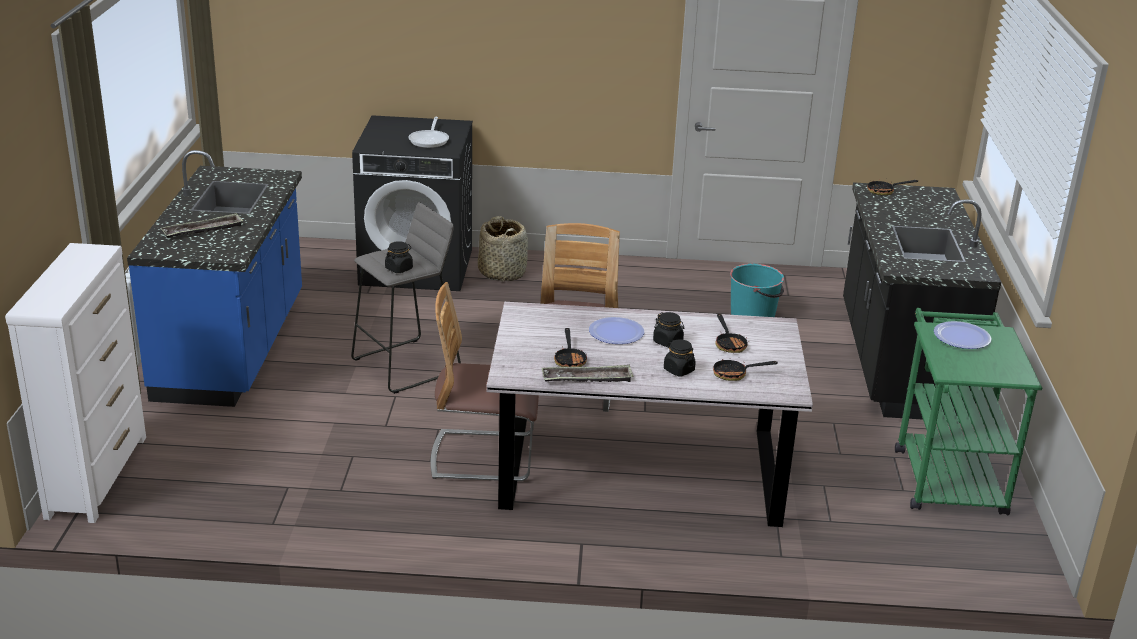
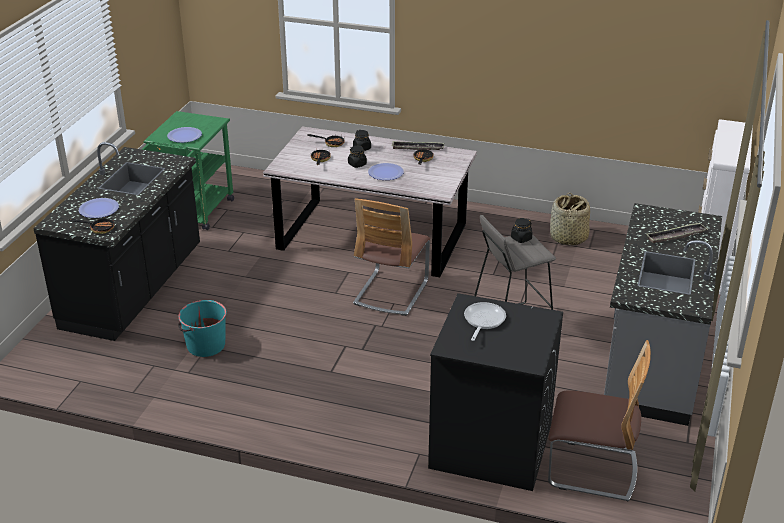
camera: 165 degrees left, 5 degrees up
blue counter [127,150,302,407] -> grey counter [604,203,722,426]
chair [430,282,539,481] -> chair moved to [548,340,651,502]
basket [478,216,528,282] -> basket moved to [550,192,590,245]
none -> plate [79,198,119,218]

